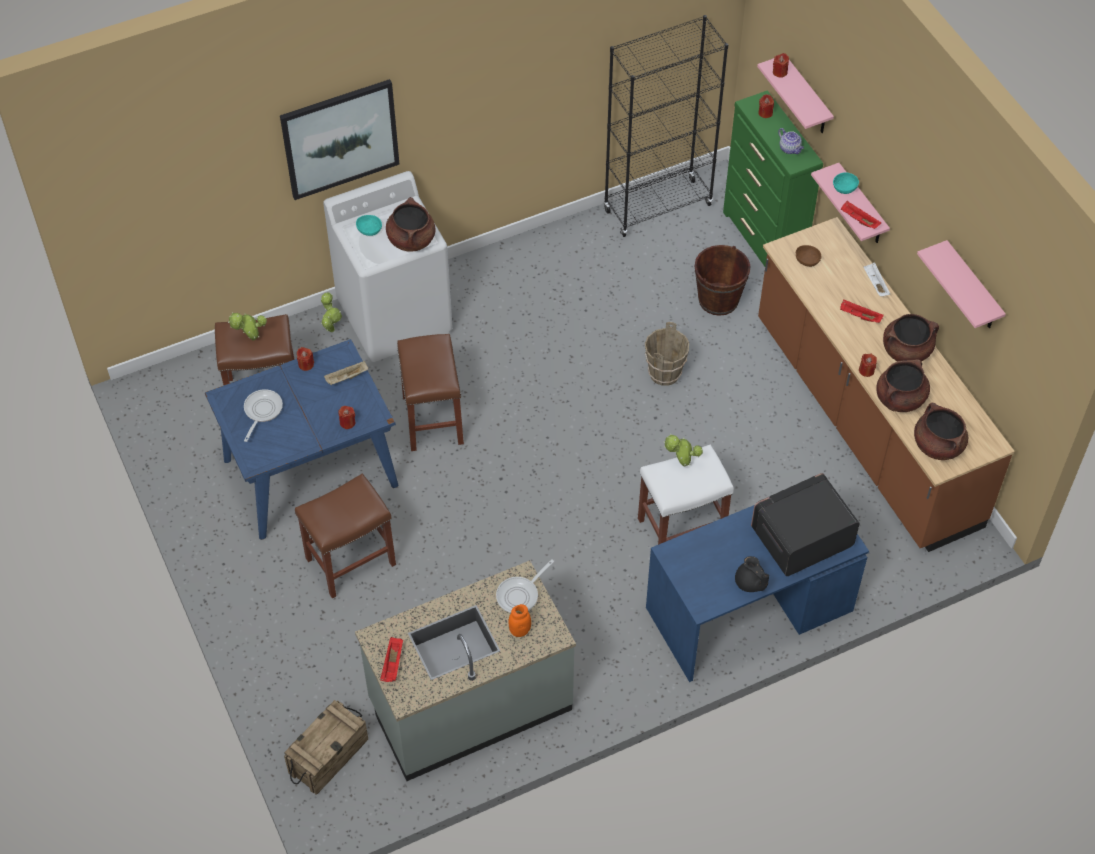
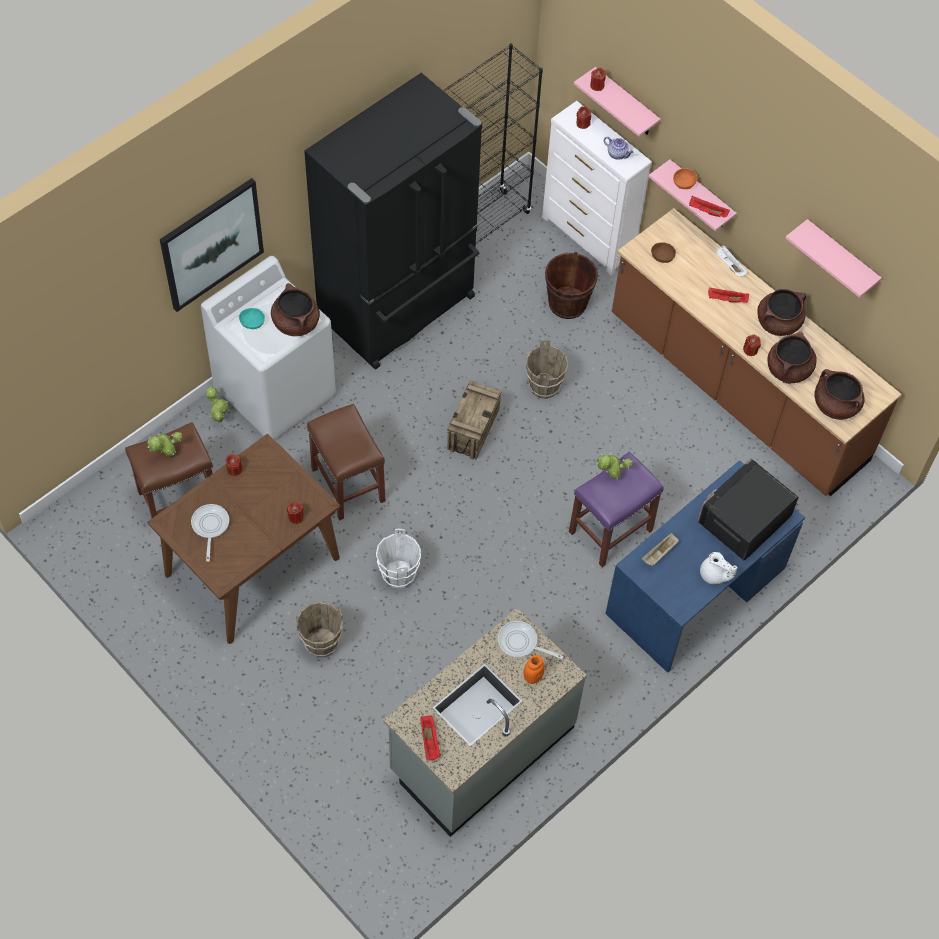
camera: 20 degrees left, 5 degrees up
blue dining table [205,339,399,540] -> brown dining table [147,433,341,644]
crate [284,700,368,795] -> crate moved to [447,381,502,460]
brown stool [295,474,396,599] -> brown bucket [296,602,343,657]
beige tray [324,361,368,385] -> beige tray moved to [642,533,679,566]
frying pan [496,559,554,613] -> frying pan turned 90 degrees clockwise [498,621,563,659]
white stool [638,444,734,545] -> purple stool [569,452,664,567]
green dresser [723,90,823,266] -> white dresser [542,101,652,276]
black teapot [735,556,769,592] -> white teapot [700,552,738,584]
turquoise bowl [833,172,859,194] -> orange bowl [673,168,697,189]
none -> black fridge [304,73,482,370]
none -> white bucket [376,528,421,588]

